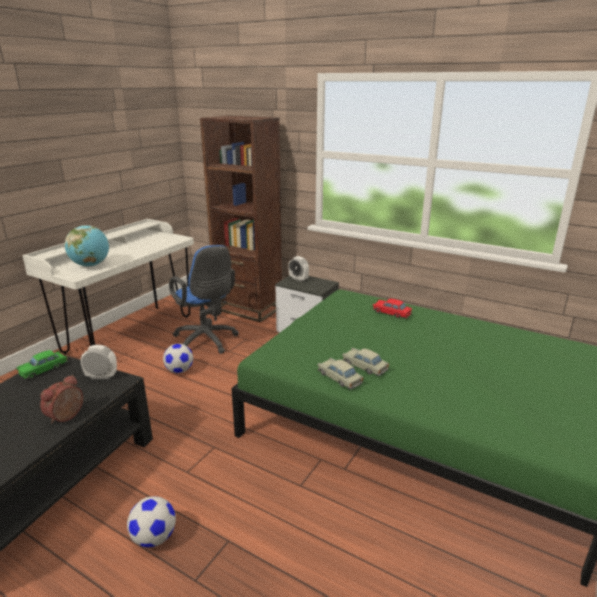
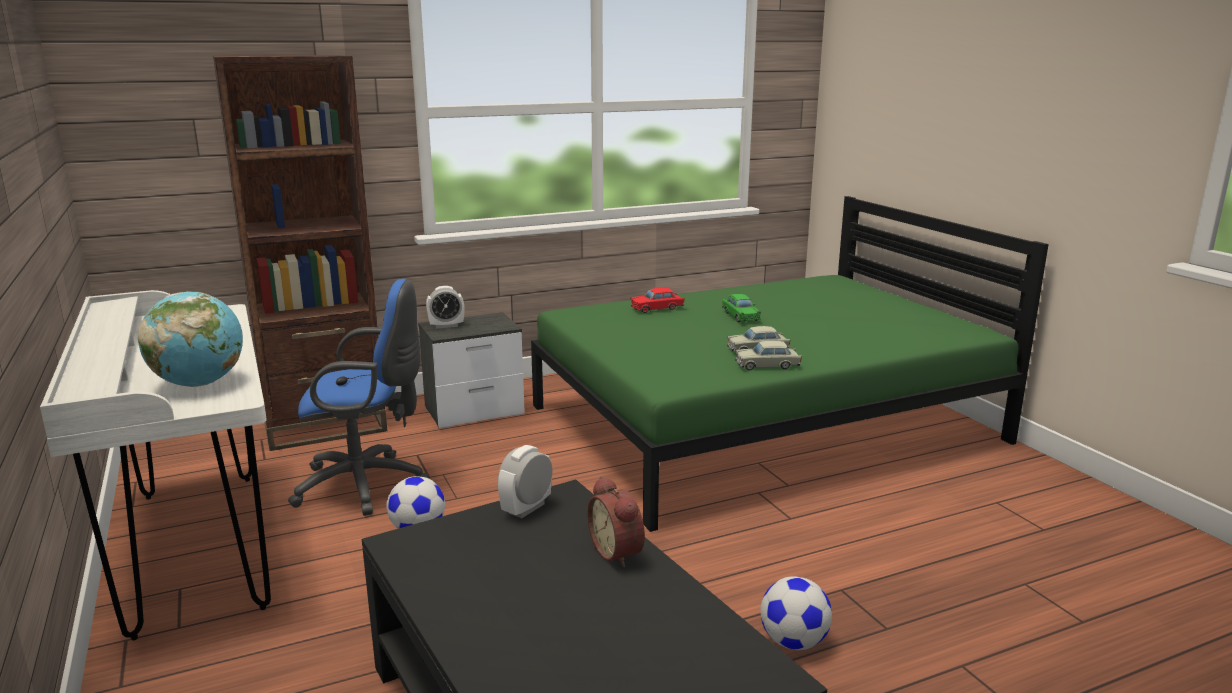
camera: 55 degrees left, 5 degrees down
green toy car [16,350,68,379] -> green toy car moved to [722,294,761,322]

